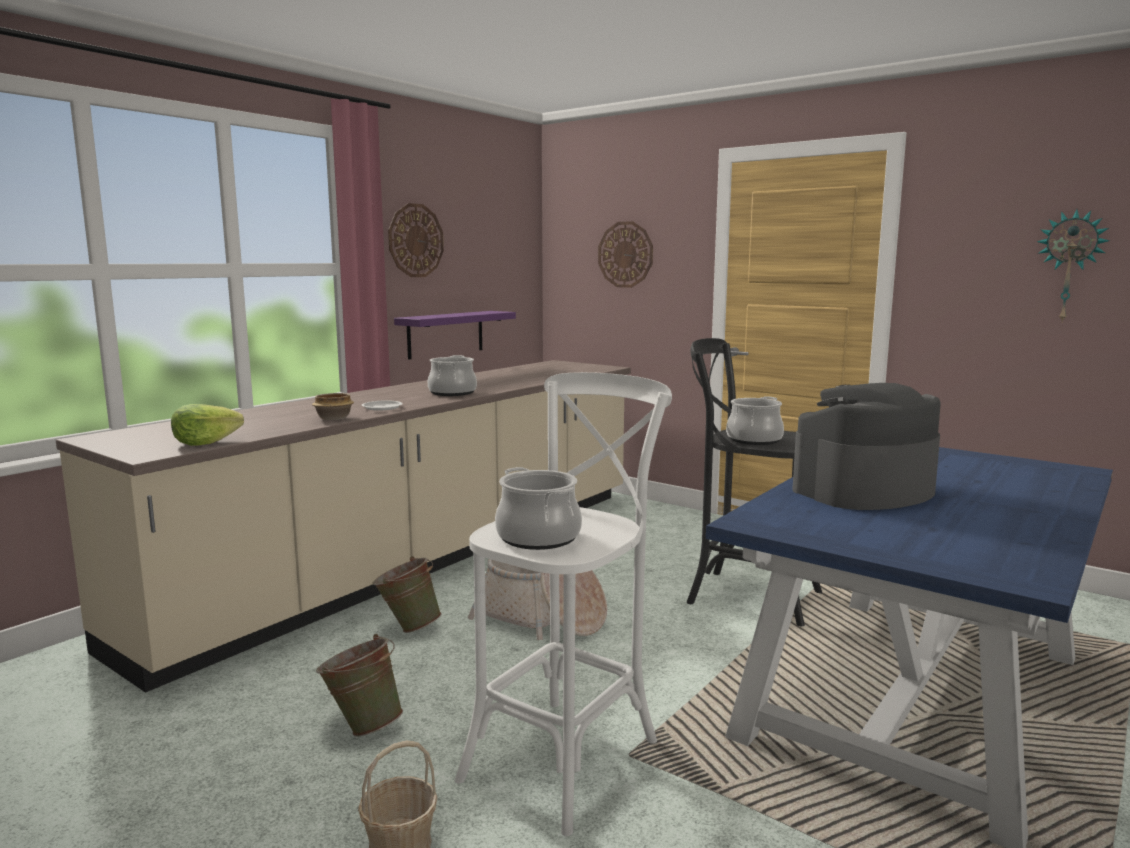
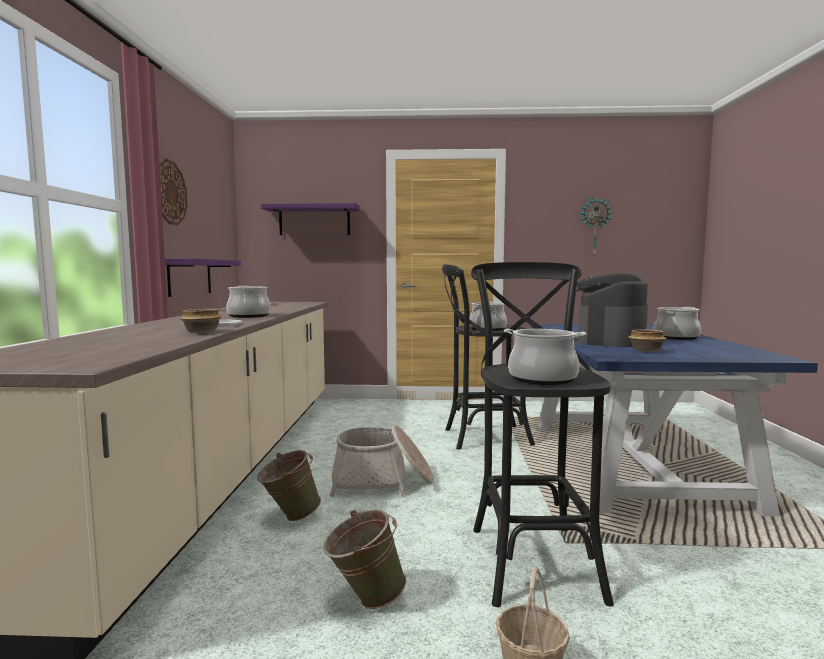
camera: 35 degrees left, 5 degrees down
lettuce [171,404,244,446] -> none
white stool [455,372,672,836] -> black stool [471,262,614,607]
wall clock [598,221,653,288] -> purple shelf [261,203,360,235]
none -> bowl [628,329,667,352]
none -> cooking pot [653,307,701,340]

